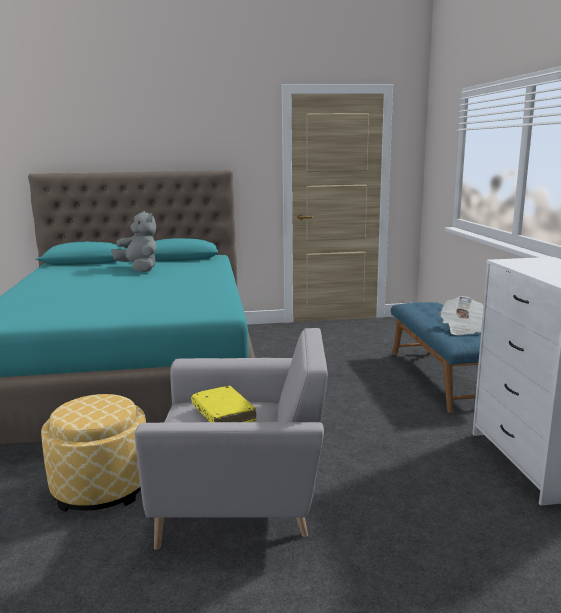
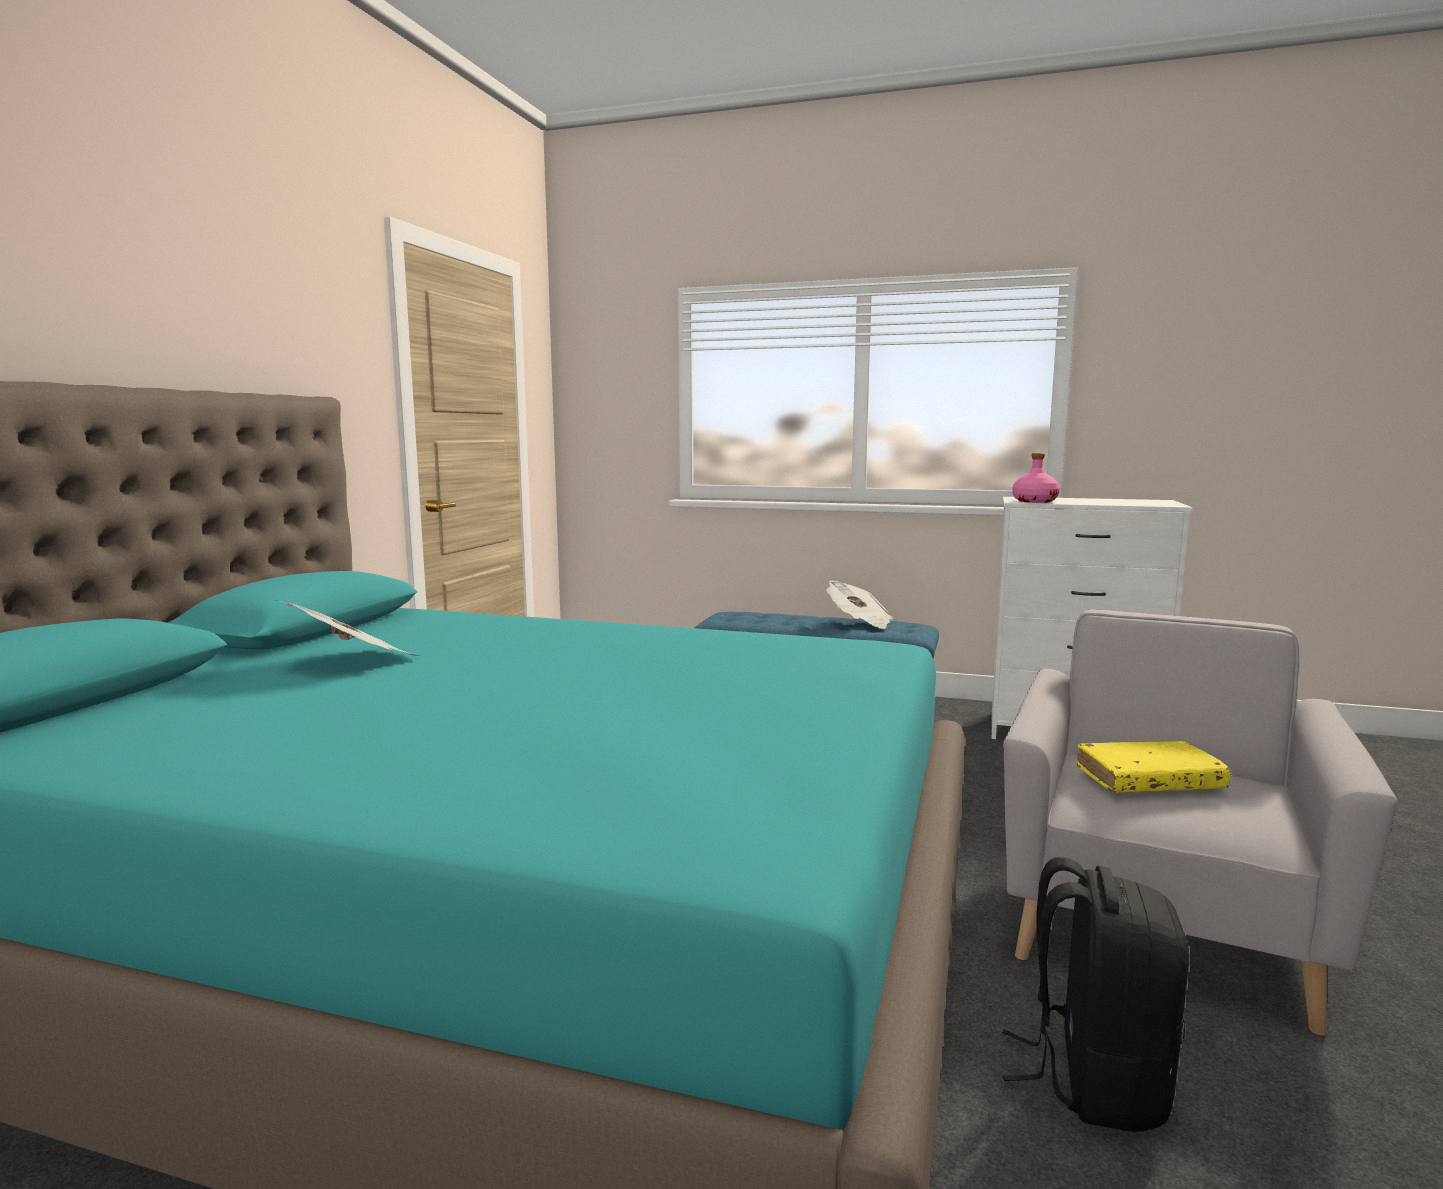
camera: 65 degrees left, 5 degrees down
ottoman [41,394,146,512] -> black backpack [1002,857,1189,1132]
grey plush toy [111,211,156,272] -> newspaper [281,601,421,656]
none -> pink bottle [1012,453,1060,503]

